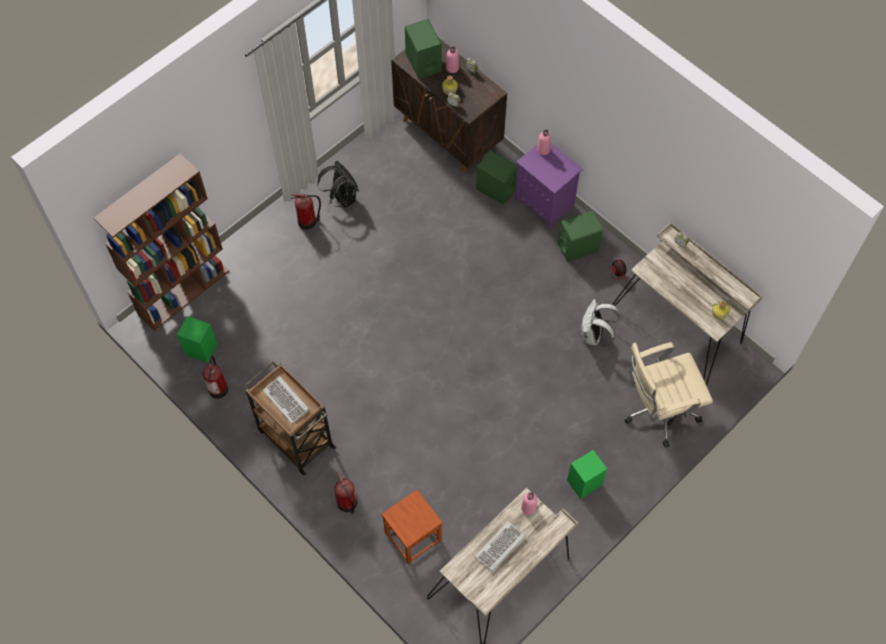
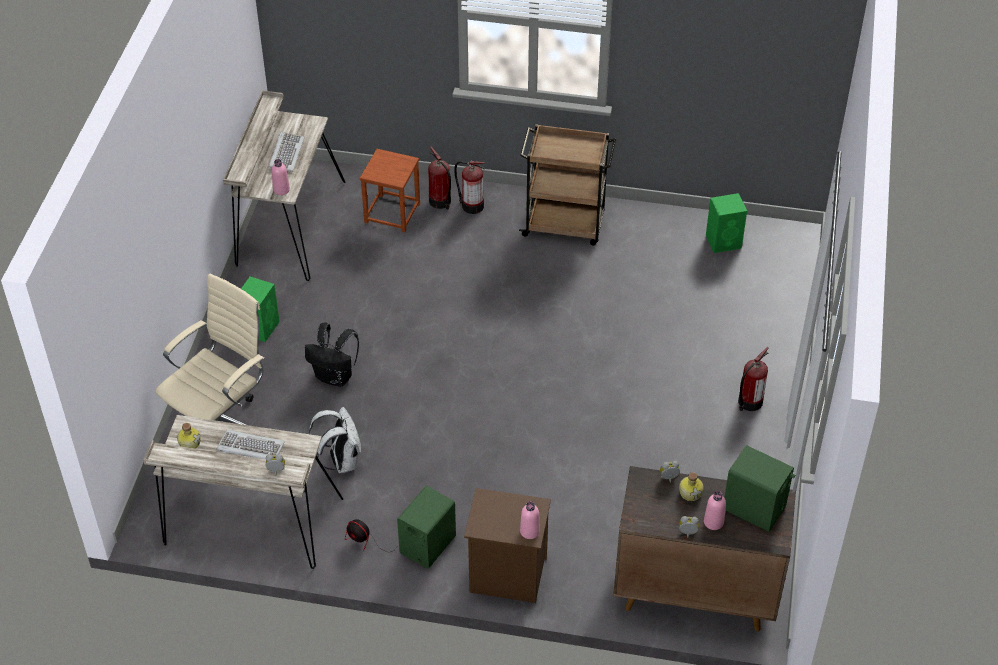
camera: 145 degrees right, 15 degrees down
brown bookcase [94,153,229,331] -> none
fire extinguisher [202,356,228,399] -> fire extinguisher moved to [428,146,451,209]
keyboard [263,376,309,424] -> keyboard moved to [216,430,285,459]
black backpack [317,161,359,208] -> black backpack moved to [305,323,359,387]
green speaker [476,150,518,205] -> none
purple nightstand [515,143,583,229] -> brown nightstand [464,488,551,603]

